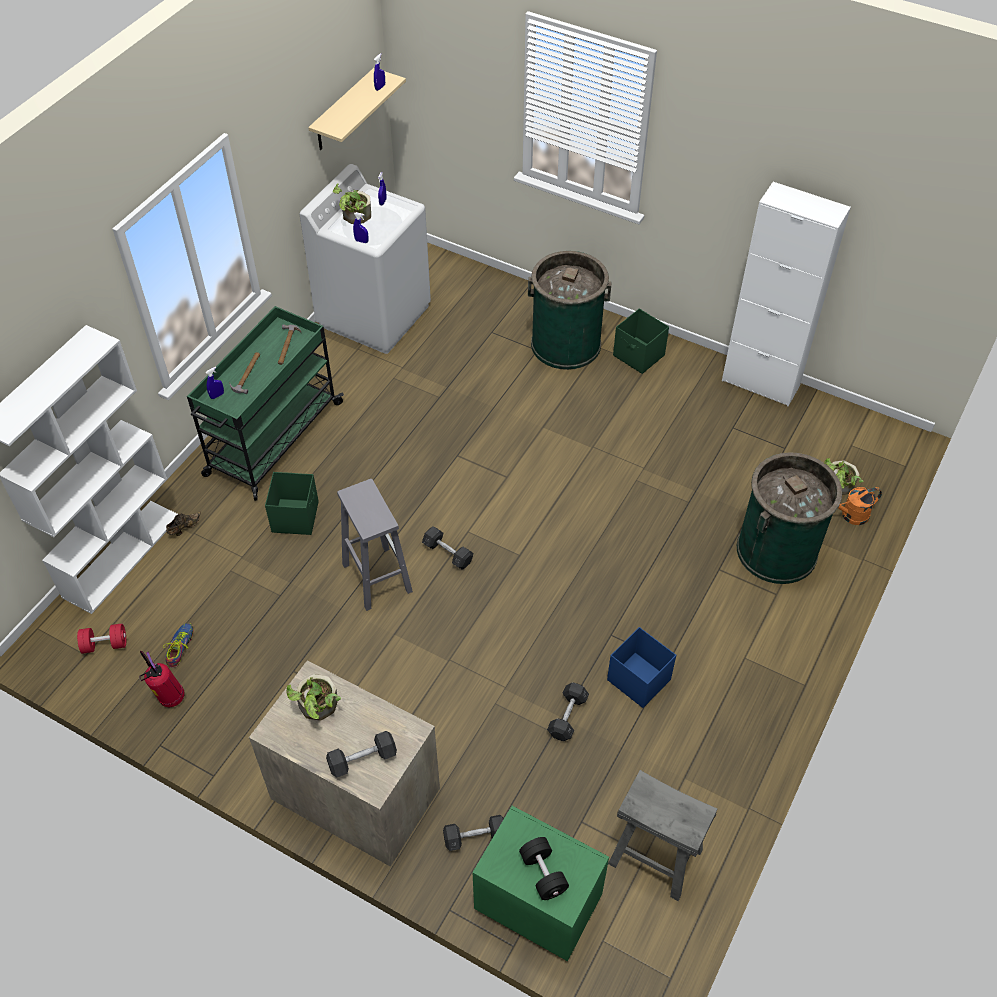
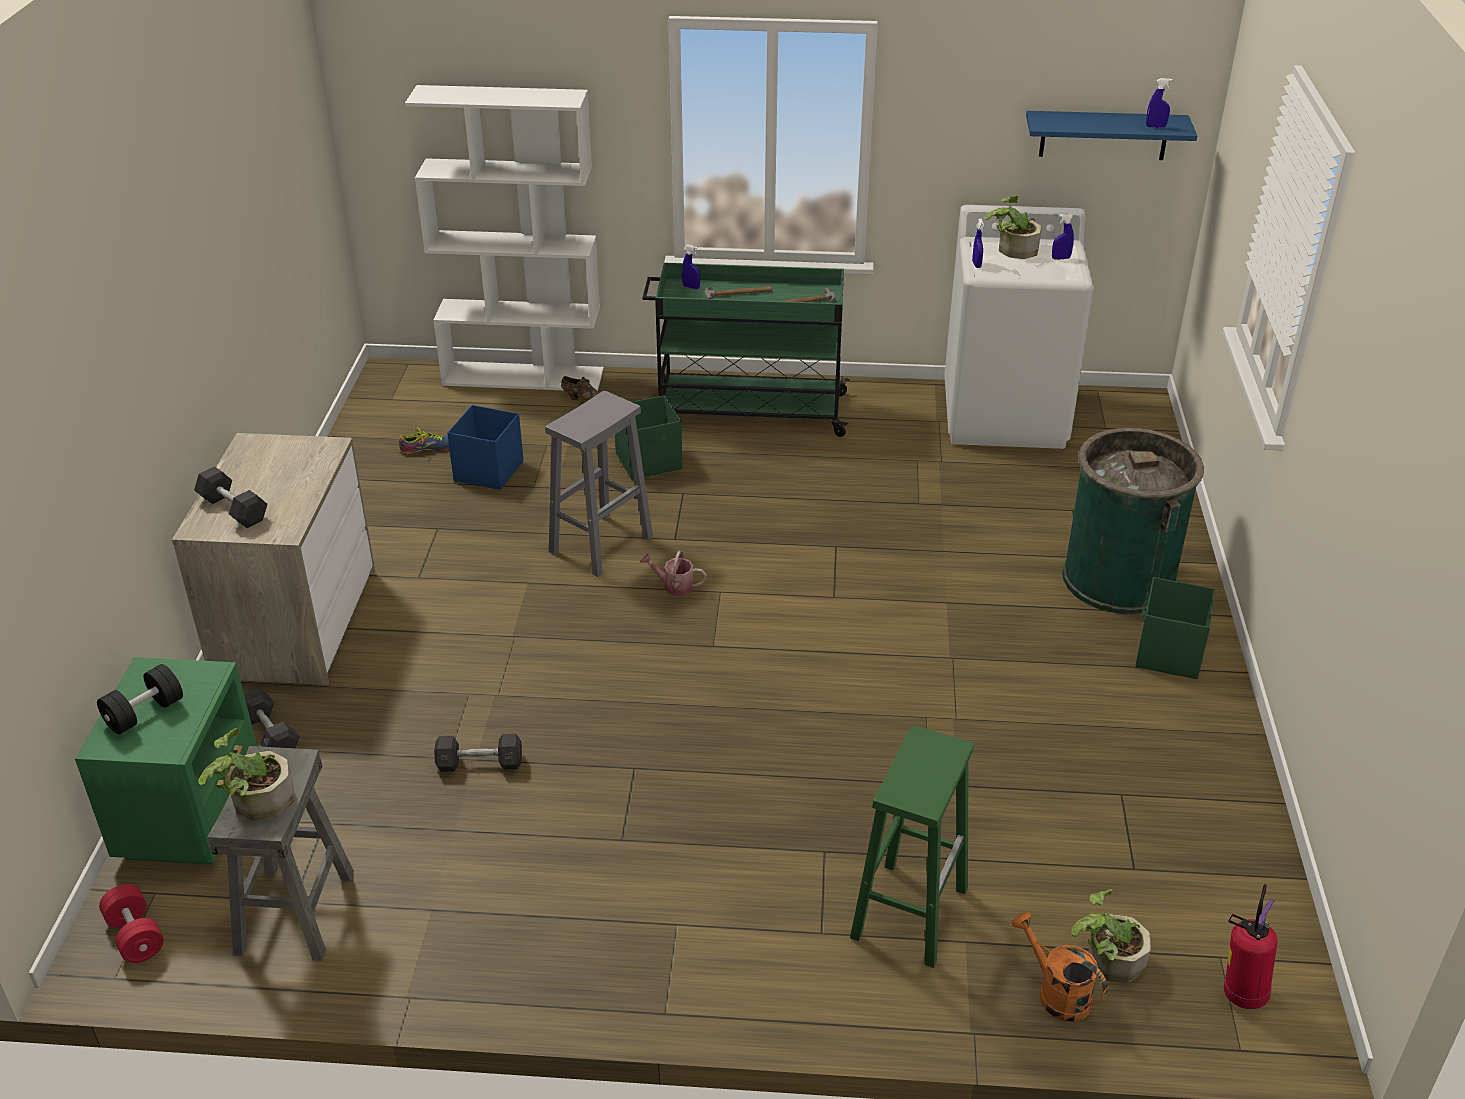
camera: 65 degrees right, 15 degrees down
red dumbbell [77,623,126,654] -> red dumbbell moved to [99,884,164,963]
fire extinguisher [139,651,185,707] -> fire extinguisher moved to [1224,884,1277,1009]
potted plant [286,674,341,721] -> potted plant moved to [198,728,294,821]
beige shelf [308,68,406,150] -> blue shelf [1026,111,1197,160]
grey dumbbell [422,526,473,570] -> watering can [640,551,706,596]
blue storage box [607,627,676,708] -> blue storage box moved to [447,405,523,490]
white cabinet [722,182,851,406] -> none
green trash can [737,452,842,584] -> green stool [850,725,974,968]

